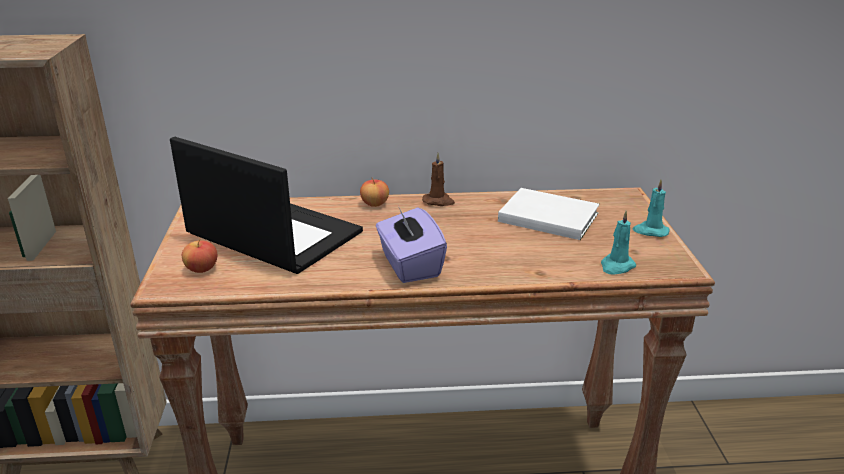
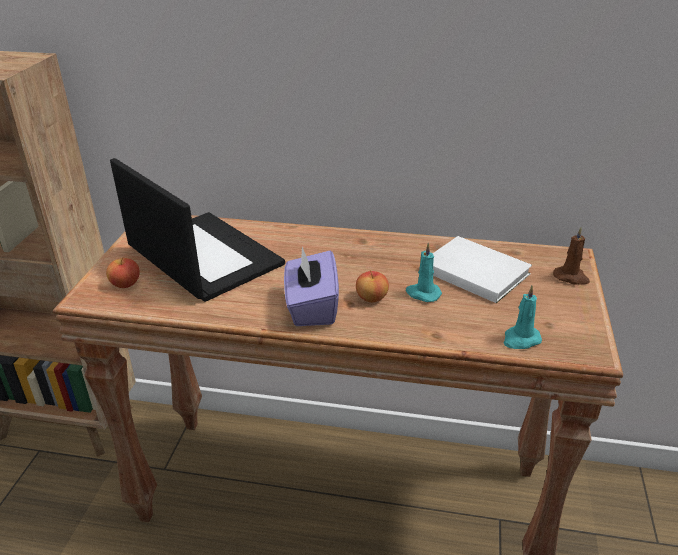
camera: 15 degrees right, 5 degrees up
apple [360,178,389,207] -> apple moved to [356,270,389,302]
brown candle [422,152,455,206] -> brown candle moved to [553,227,590,285]
turquoise candle [632,180,670,237] -> turquoise candle moved to [406,243,442,302]

